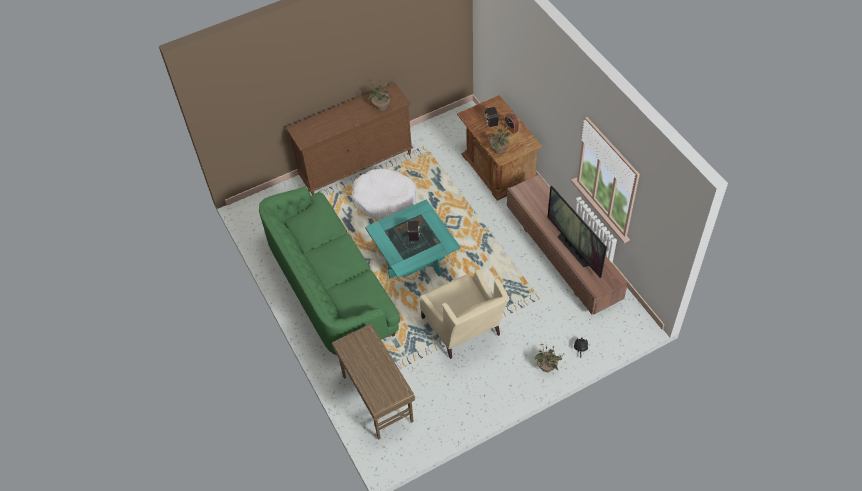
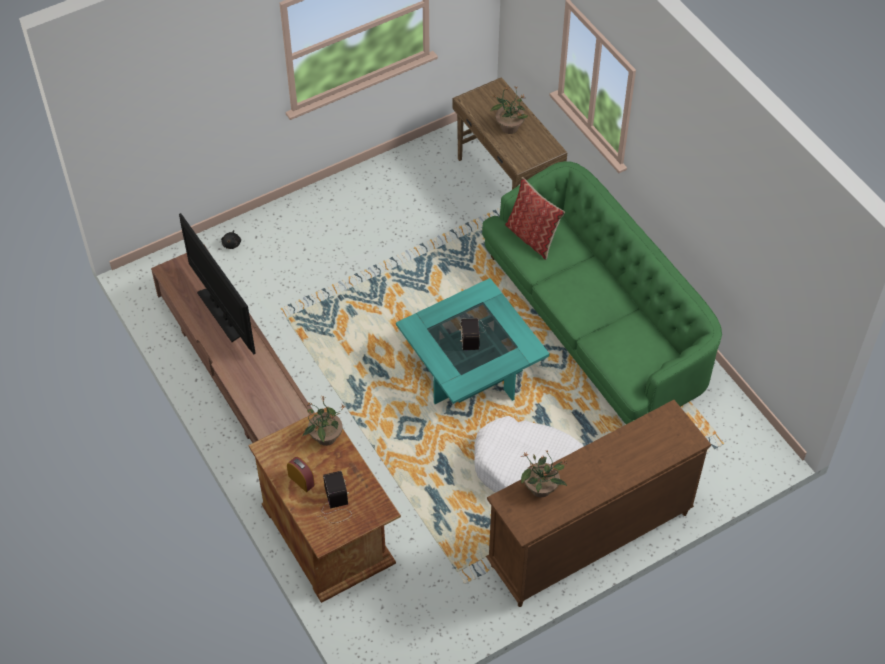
camera: 175 degrees right, 0 degrees up
beige armchair [420,269,510,359] -> none
potted plant [535,344,563,372] -> potted plant moved to [490,86,528,134]
none -> pillow [505,177,565,260]

